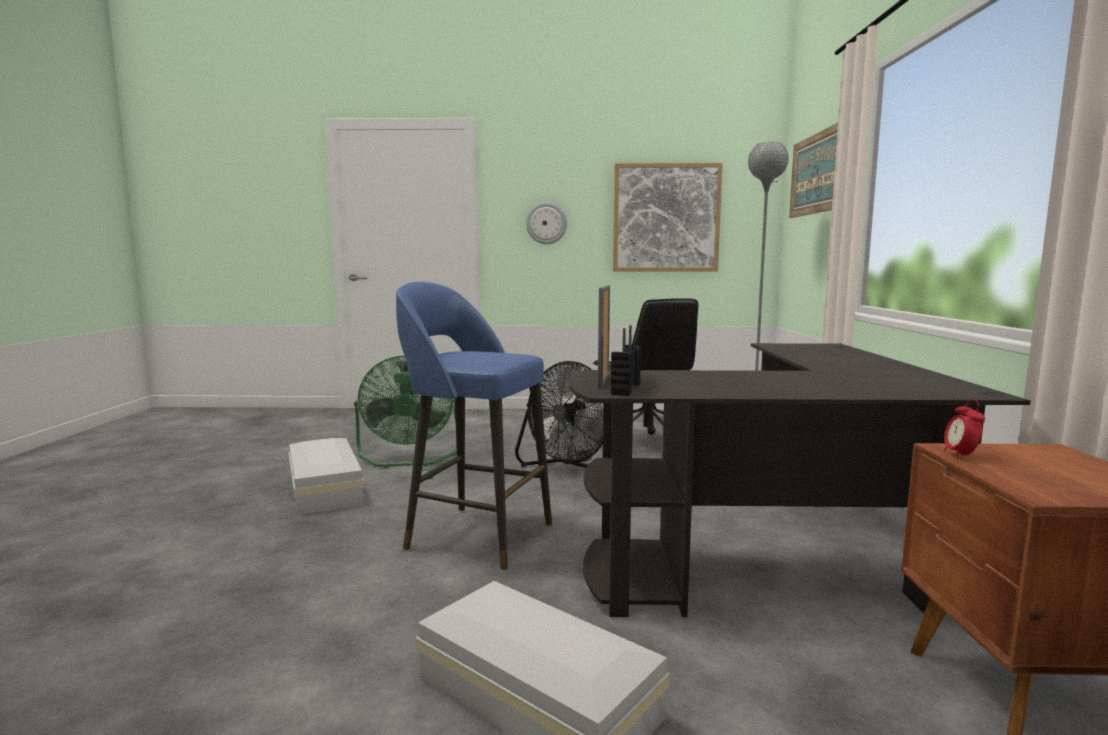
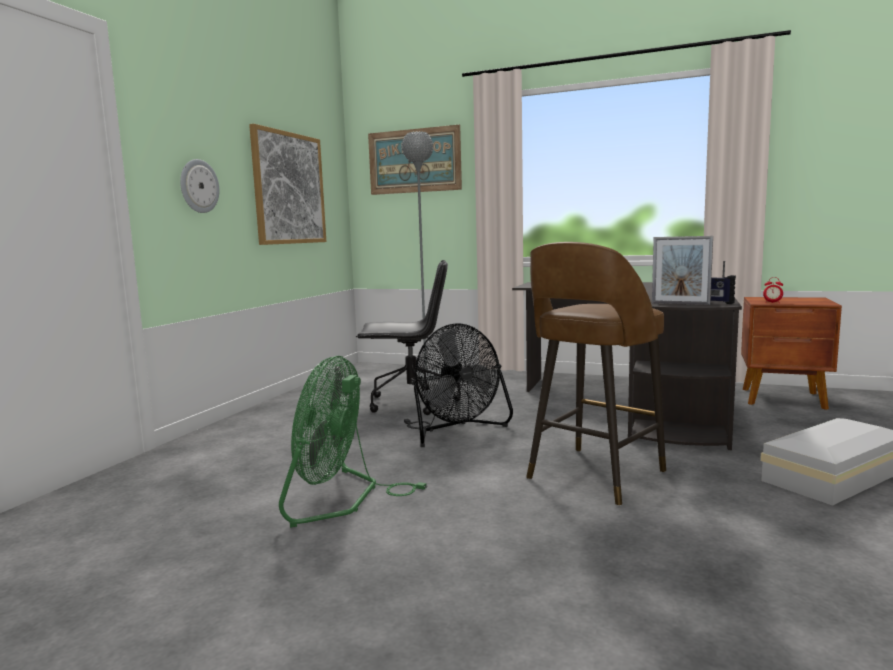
camera: 70 degrees left, 0 degrees up
white storage box [289,438,364,515] -> none
blue stool [396,282,552,570] -> brown stool [526,242,666,506]

